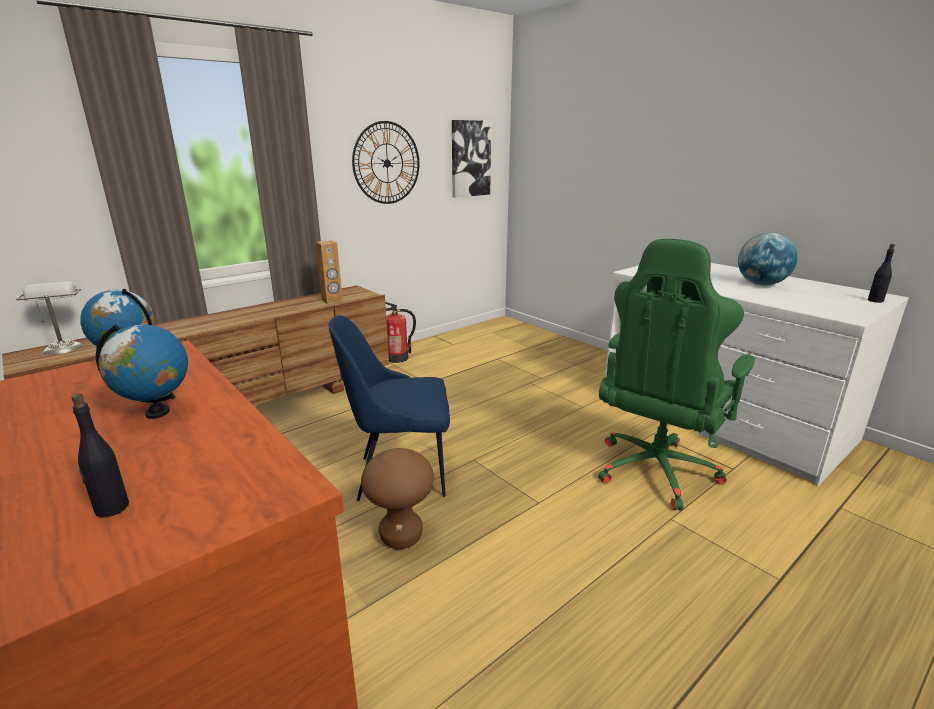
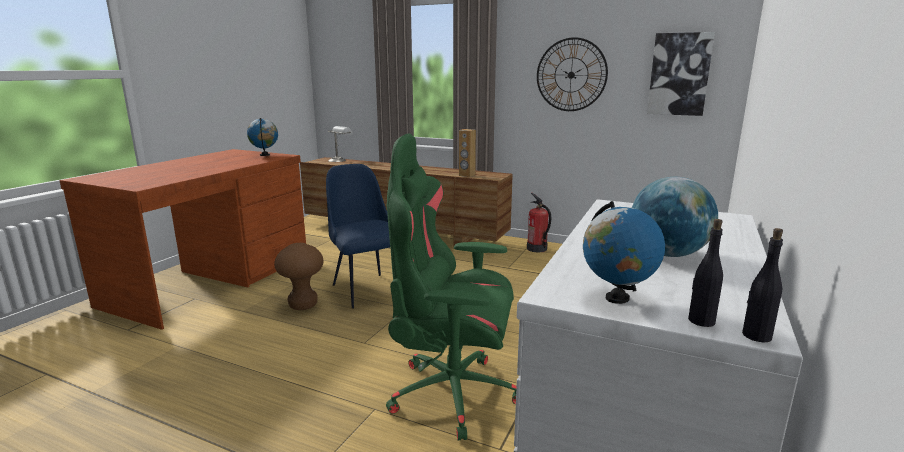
camera: 65 degrees right, 5 degrees down
black bottle [71,393,129,517] -> black bottle moved to [742,228,783,342]
globe [96,324,188,419] -> globe moved to [583,201,665,304]

